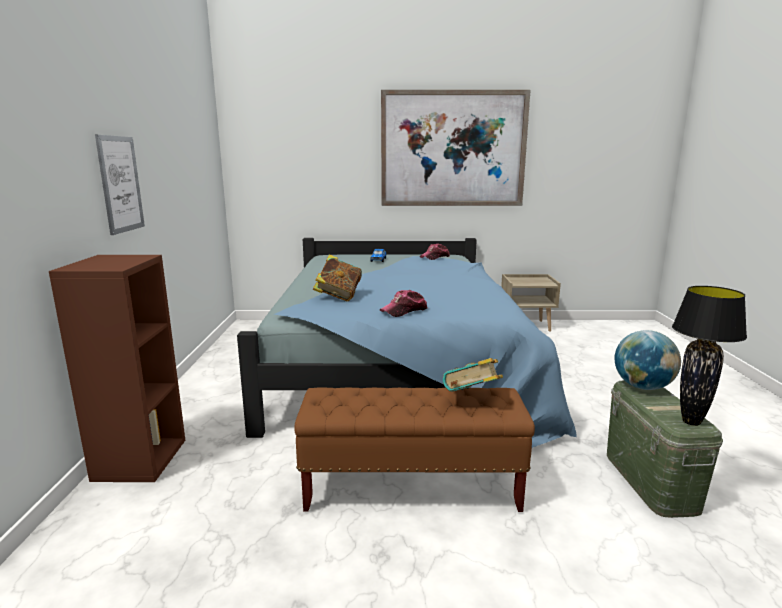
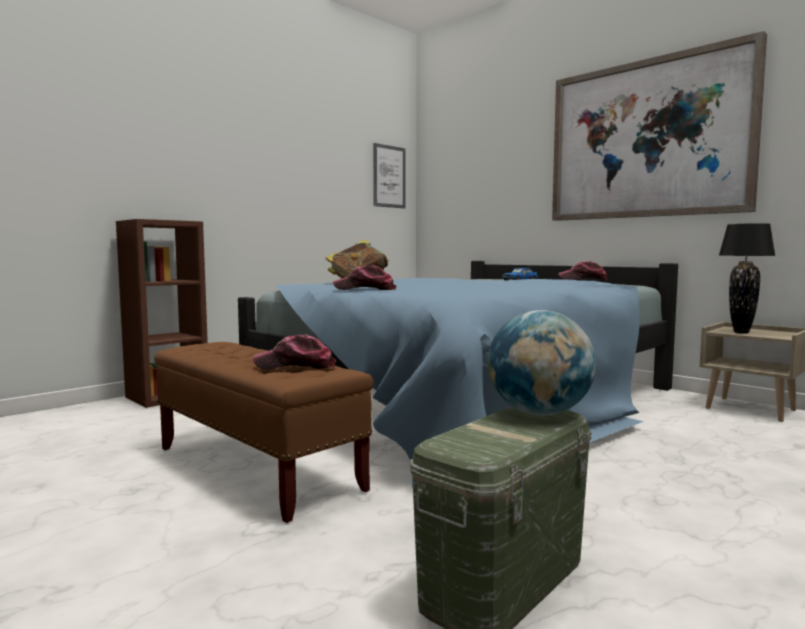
camera: 45 degrees right, 10 degrees down
picture [95,135,145,235] -> picture moved to [373,143,406,209]
book [443,358,503,392] -> cap [253,335,336,369]
black table lamp [672,286,747,426] -> black table lamp moved to [718,223,776,334]

